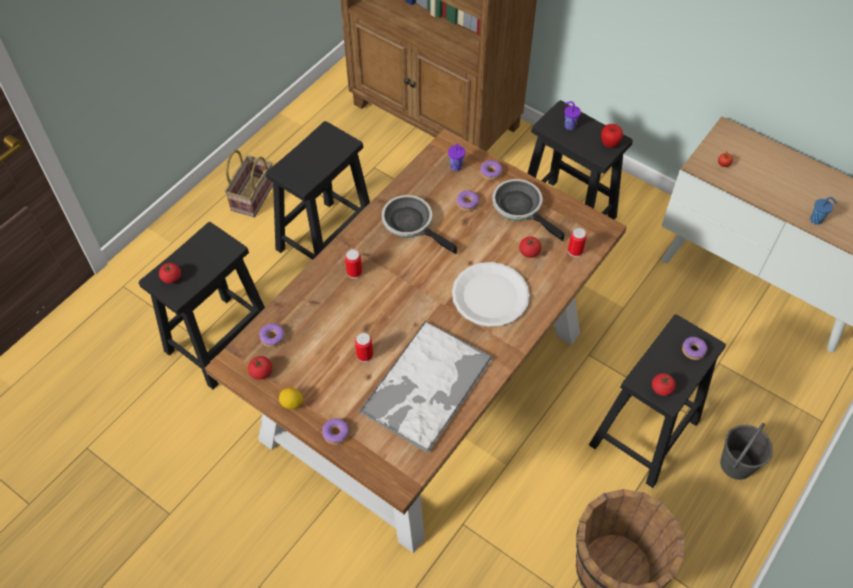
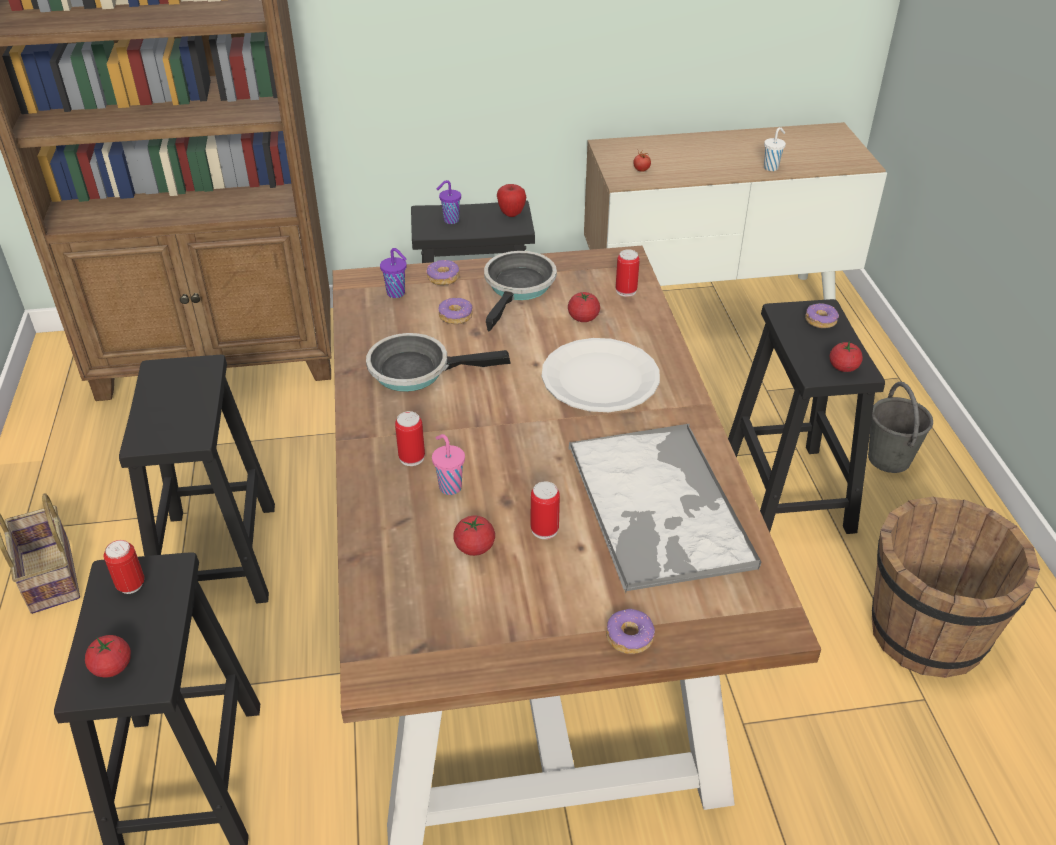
camera: 45 degrees left, 15 degrees down
tomato [248,356,272,380] -> tomato moved to [453,516,495,556]
donut [259,323,285,348] -> none
lemon [279,387,303,409] -> none
frying pan [492,179,565,241] -> frying pan turned 105 degrees clockwise [484,251,557,332]
blue cup [810,197,837,225] -> white cup [764,127,786,171]
none -> can [104,540,145,594]
none -> pink cup [432,434,465,495]

